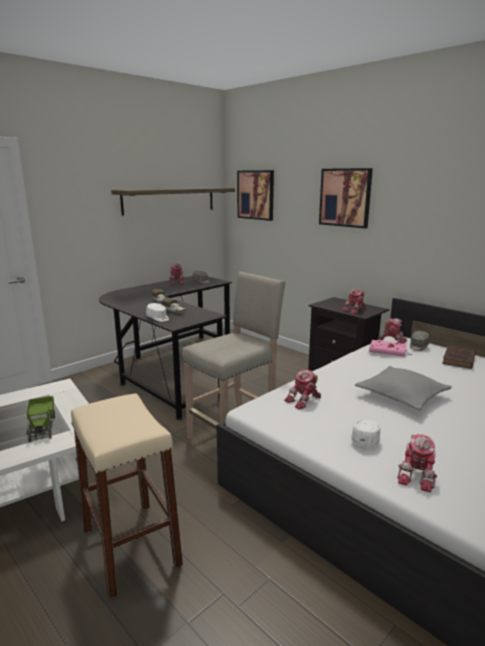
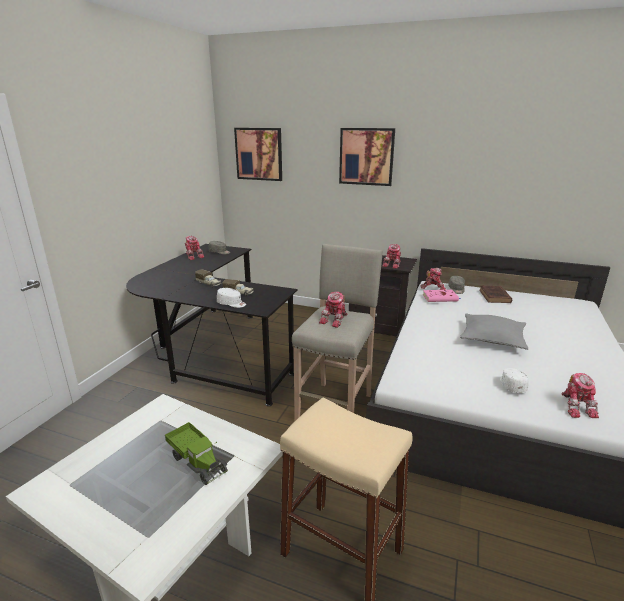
camera: 25 degrees left, 5 degrees up
shelf [111,188,235,216] -> none
toy robot [284,370,321,410] -> toy robot moved to [319,292,348,328]

